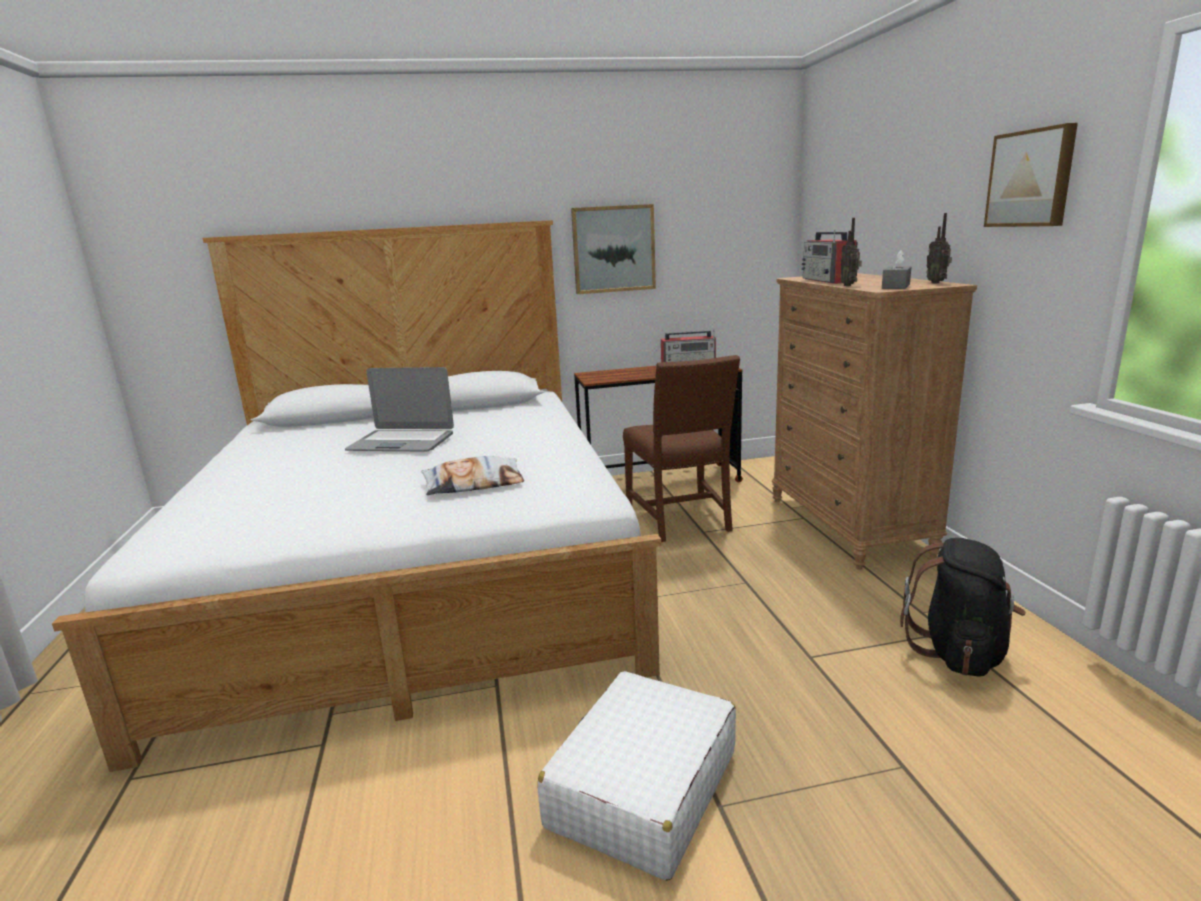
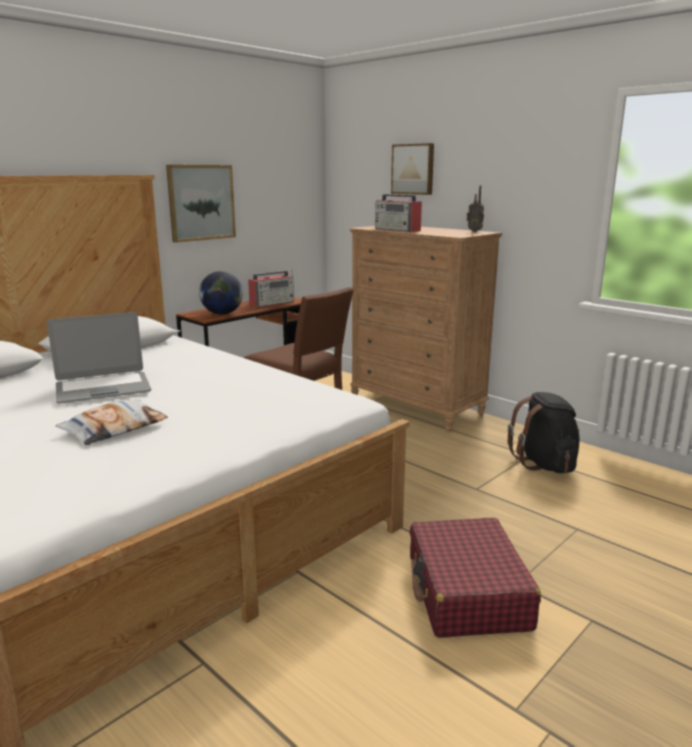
camera: 35 degrees left, 0 degrees up
pillow [421,456,525,495] -> pillow moved to [55,399,168,445]
white suitcase [538,671,736,881] -> red suitcase [410,518,541,638]
radio [840,218,862,286] -> none
grey tissue box [882,250,911,289] -> none
picture [984,123,1078,227] -> picture moved to [391,143,434,195]
none -> globe [199,271,243,314]

